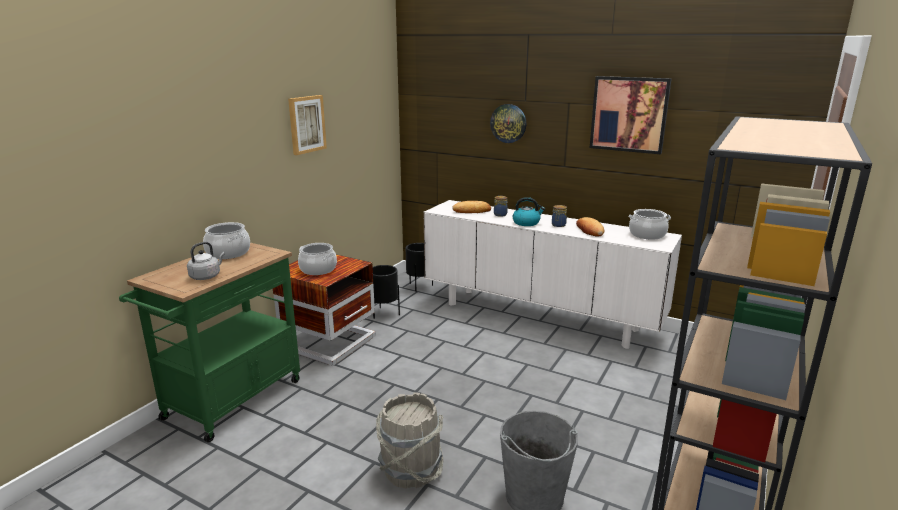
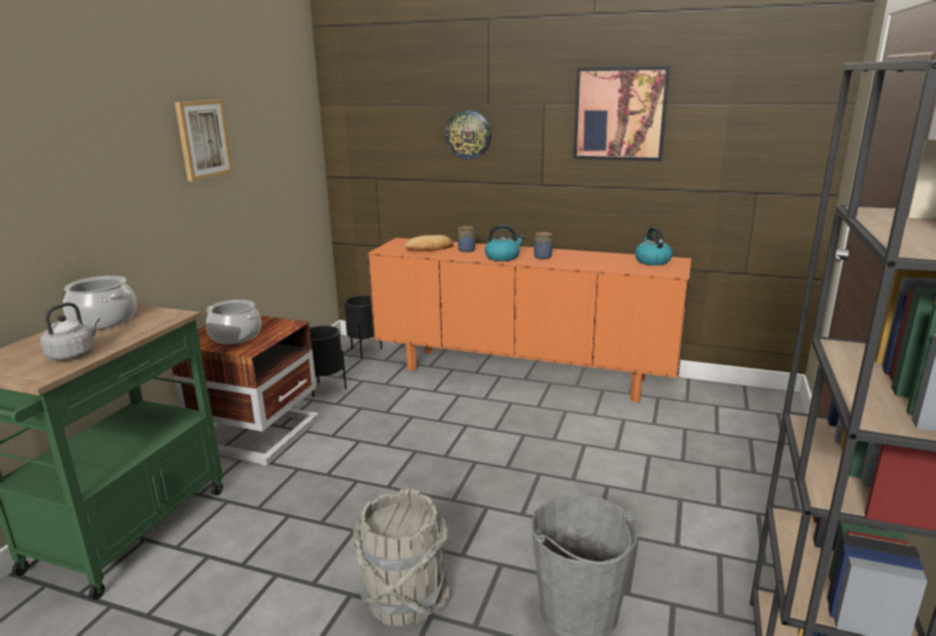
camera: 10 degrees left, 0 degrees up
white cabinet [424,200,682,349] -> orange cabinet [367,238,691,403]
bread [576,217,604,237] -> none
cooking pot [628,209,671,240] -> kettle [635,227,672,265]

